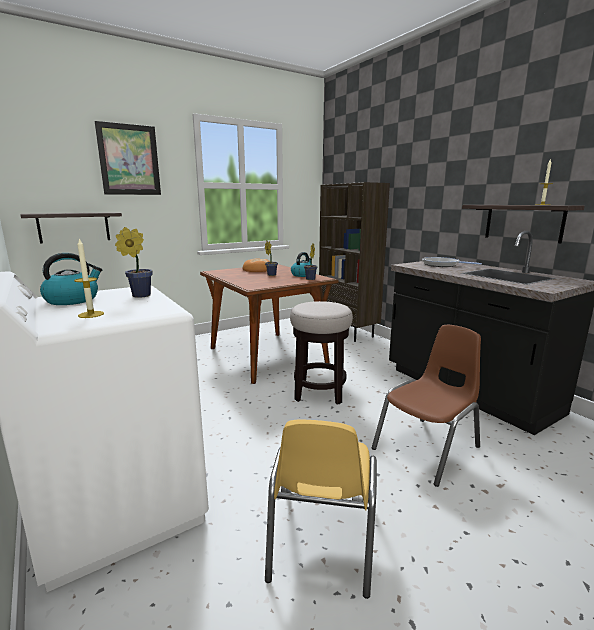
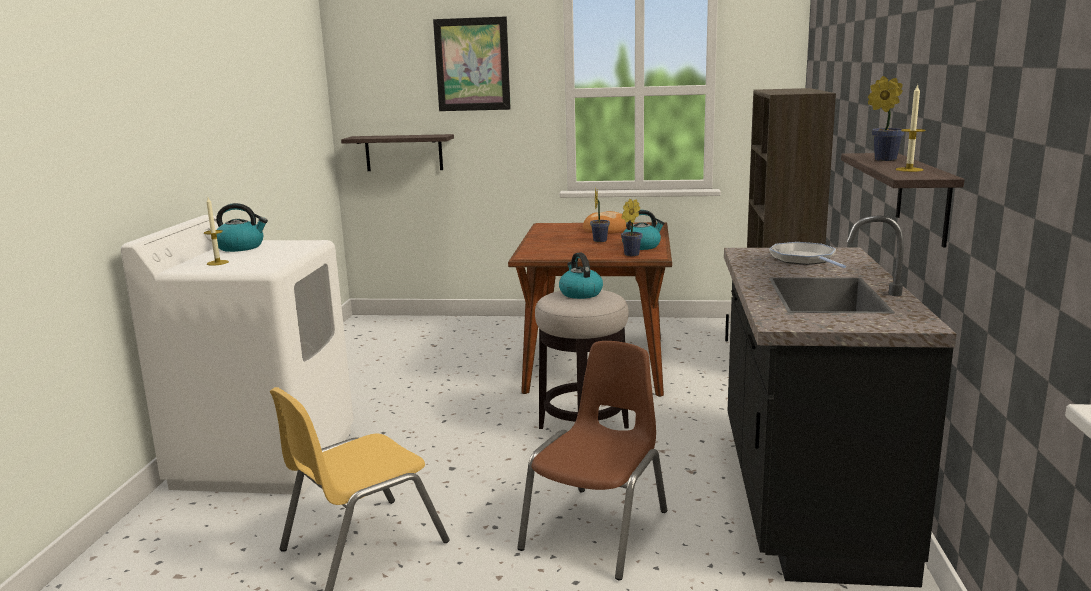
camera: 40 degrees right, 0 degrees up
potted plant [115,227,152,298] -> potted plant moved to [868,76,904,161]
brown chair [372,325,481,487] -> brown chair turned 60 degrees counterclockwise [517,341,667,580]
none -> kettle [559,252,603,299]

